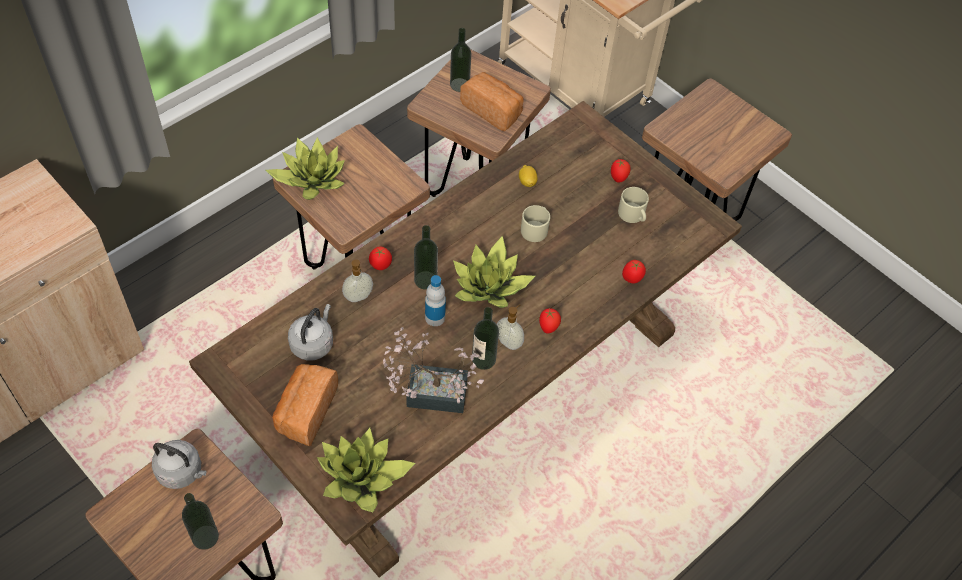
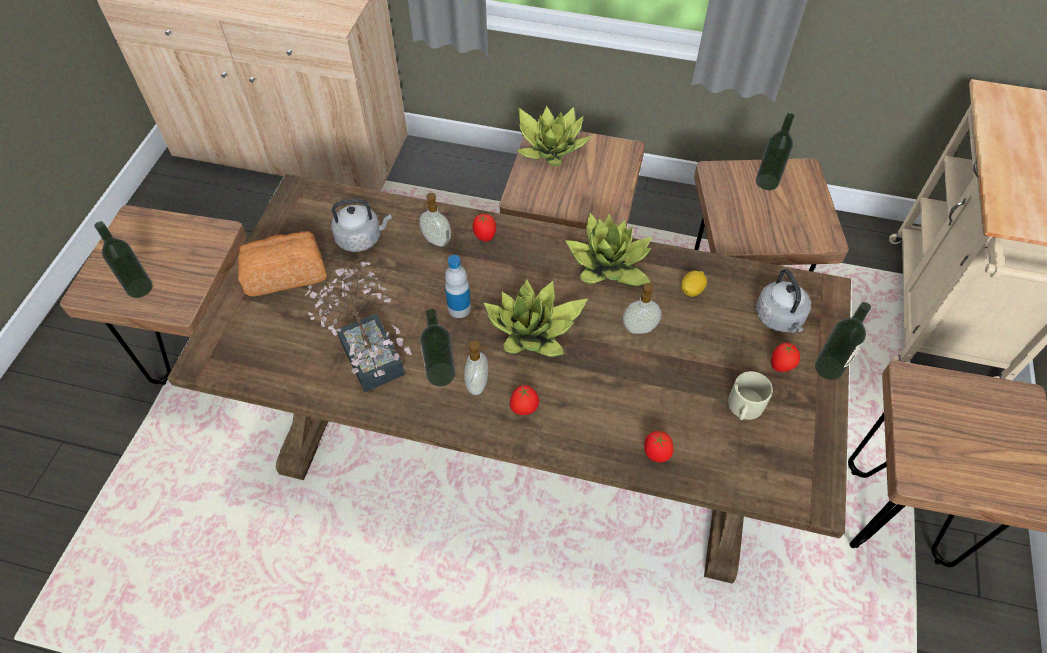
camera: 60 degrees right, 0 degrees up
grey kettle [152,440,207,489] -> grey kettle moved to [756,269,811,333]
potted plant [317,428,415,512] -> potted plant moved to [565,213,652,286]
bottle [414,225,438,289] -> bottle moved to [815,302,871,380]
bread [460,72,523,131] -> none
beige mug [521,205,550,242] -> soap dispenser [623,283,661,334]

